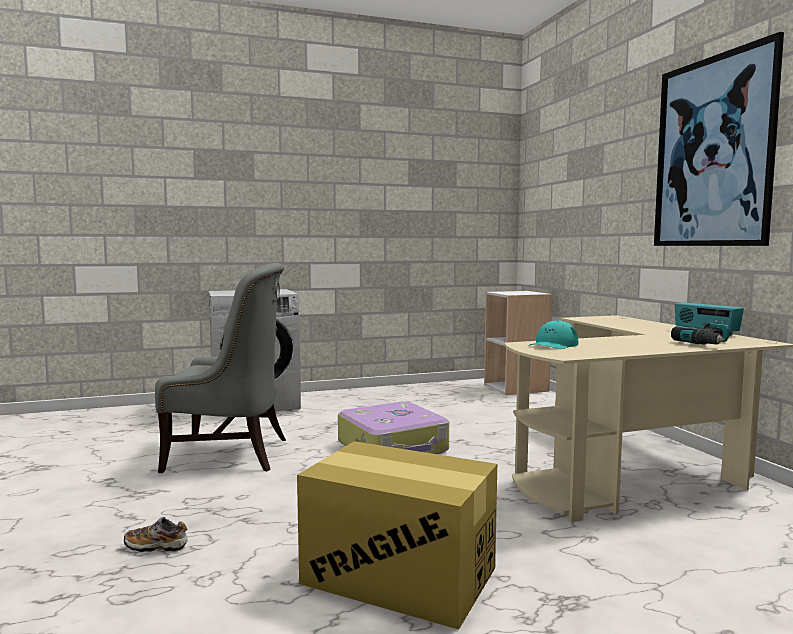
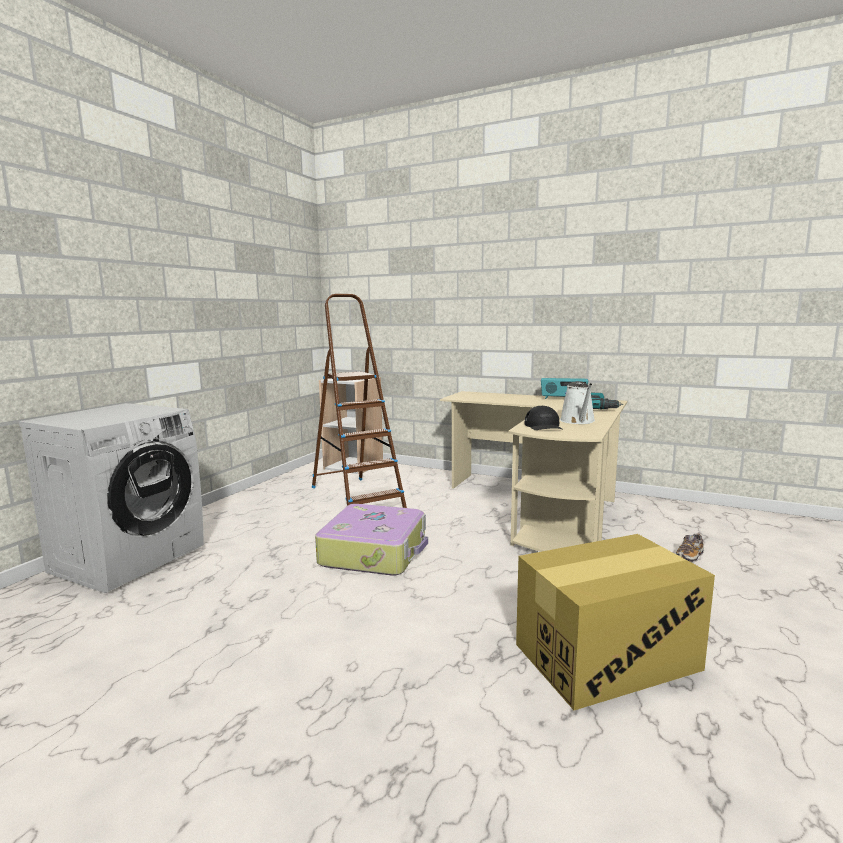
camera: 45 degrees left, 5 degrees up
shoe [124,517,187,554] -> shoe moved to [676,533,704,562]
grey chair [155,263,286,473] -> none
turquoise cap [529,320,578,349] -> black cap [524,406,562,430]
picture [654,32,784,246] -> none
none -> brown step ladder [312,294,407,508]
none -> white watering can [560,381,595,424]

